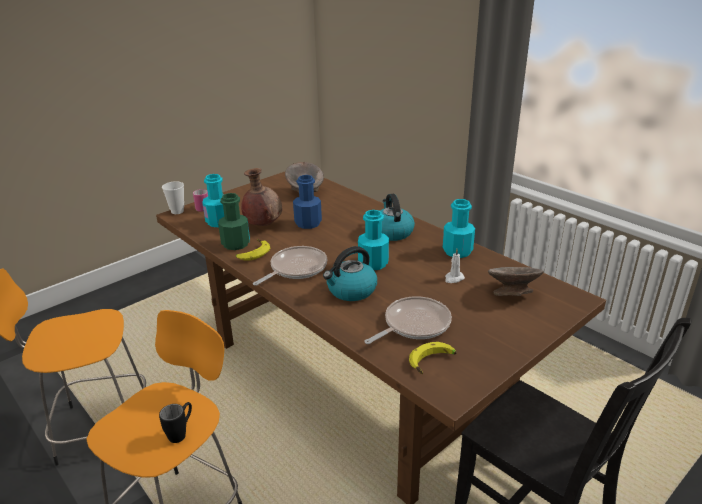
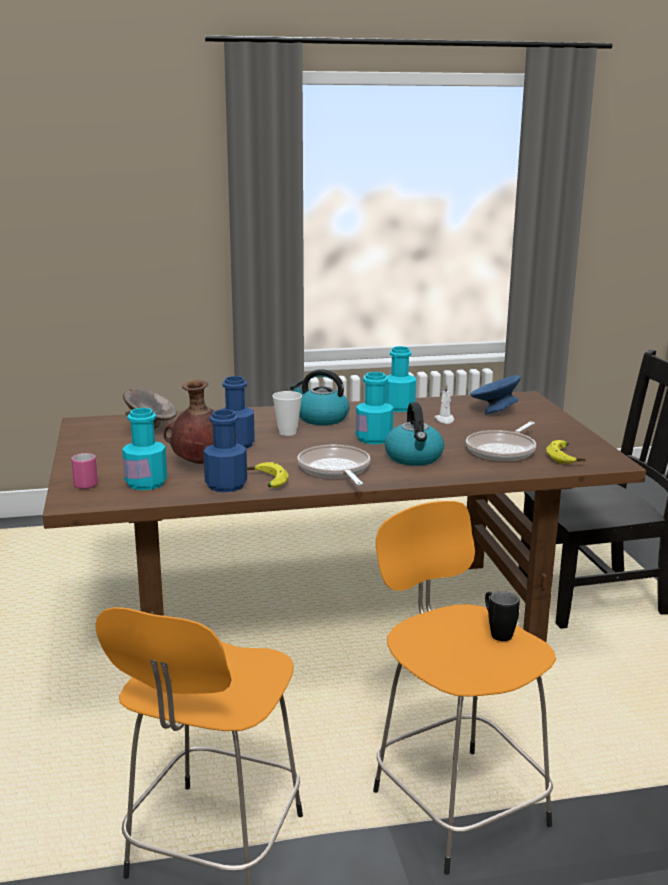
camera: 60 degrees left, 10 degrees down
cup [162,181,184,214] -> cup moved to [272,391,302,436]
green bottle [218,193,250,250] -> blue bottle [203,409,247,492]
frying pan [364,296,452,344] -> frying pan turned 135 degrees counterclockwise [466,422,536,461]
grey bowl [488,267,544,296] -> blue bowl [470,375,521,414]

